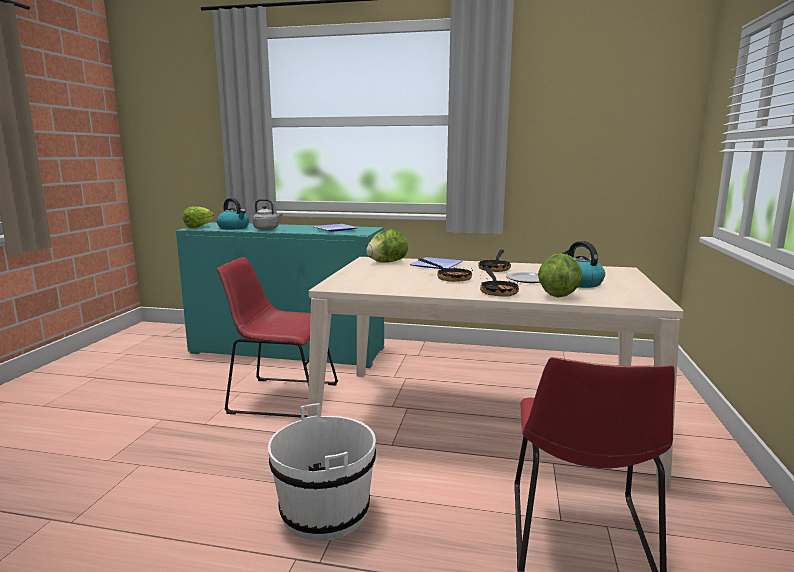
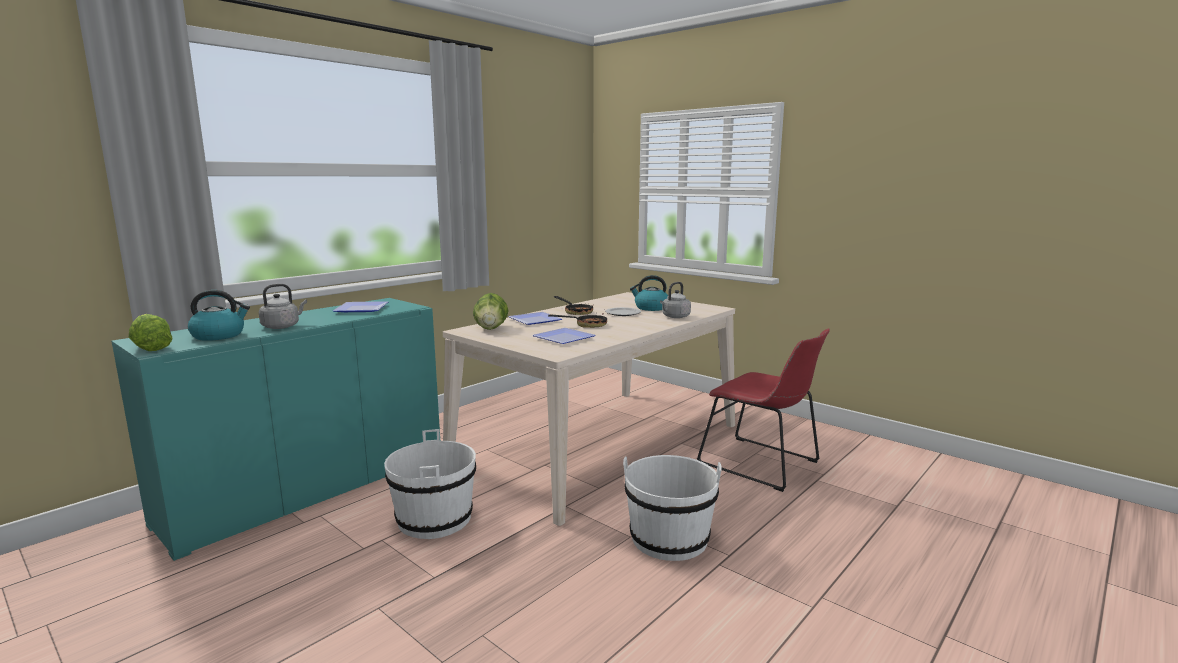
camera: 60 degrees left, 0 degrees up
red chair [217,257,338,417] -> white bucket [384,429,476,539]
frying pan [480,267,519,296] -> none
lettuce [538,253,582,298] -> grey kettle [660,282,691,318]
none -> plate [532,328,596,344]

